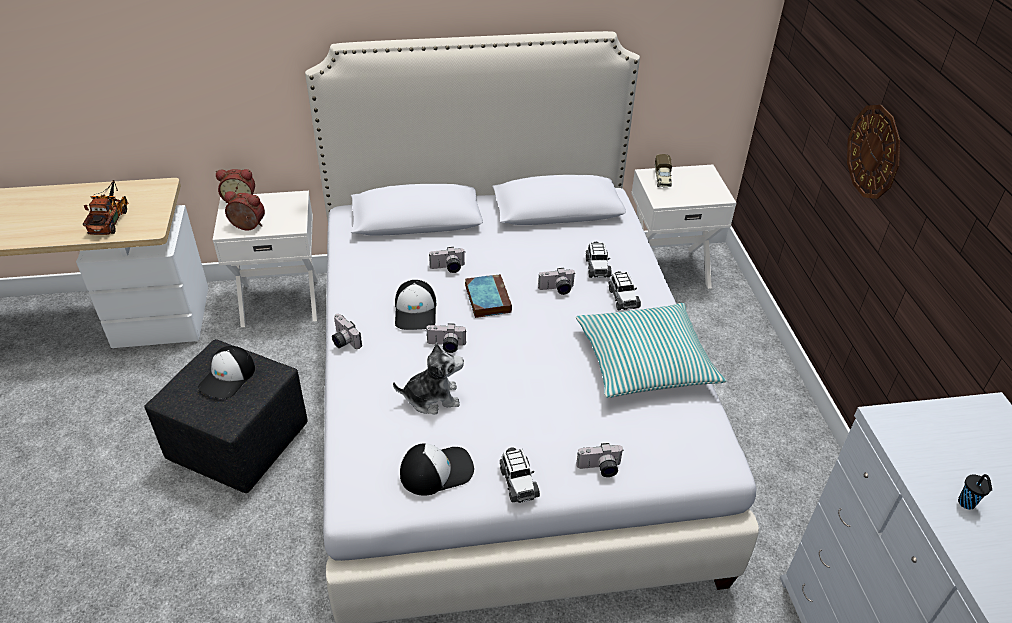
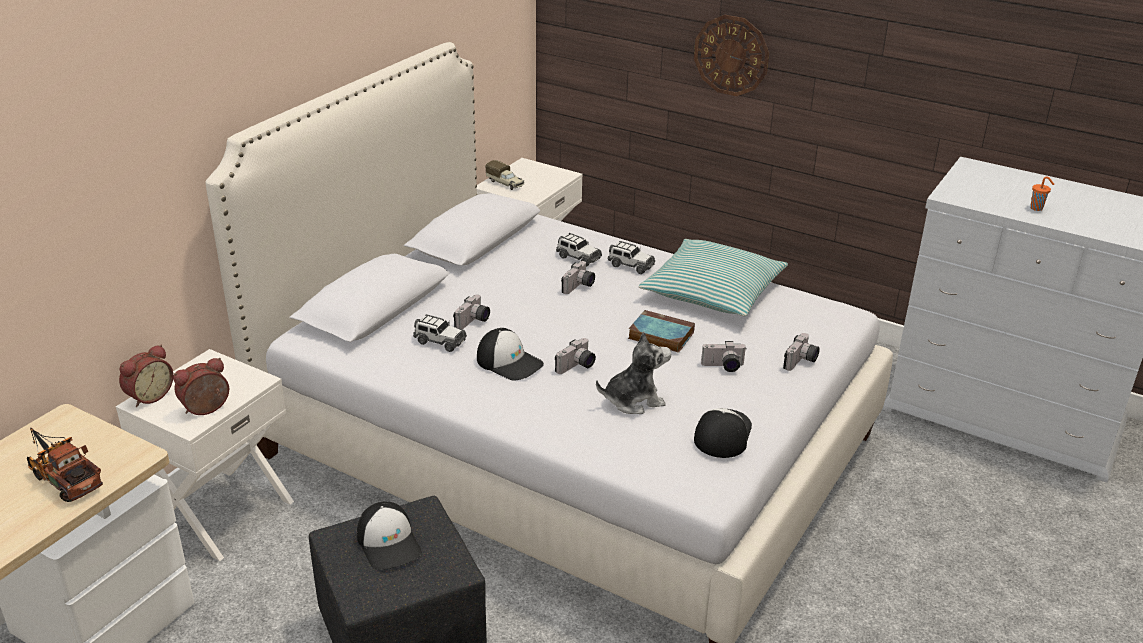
camera: 50 degrees left, 10 degrees down
camera [332,314,362,349] -> camera moved to [701,341,747,372]
plush toy [393,342,464,415] -> plush toy turned 45 degrees clockwise [596,331,671,414]
book [465,274,512,318] -> book moved to [628,310,695,353]
toy car [500,447,540,503] -> toy car moved to [413,314,467,352]
black cup [958,474,992,510] -> orange cup [1030,176,1054,211]

